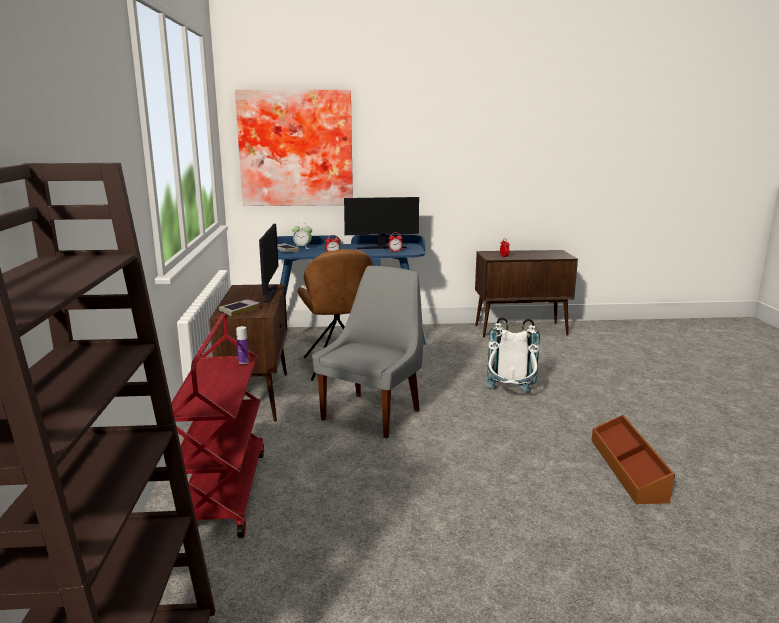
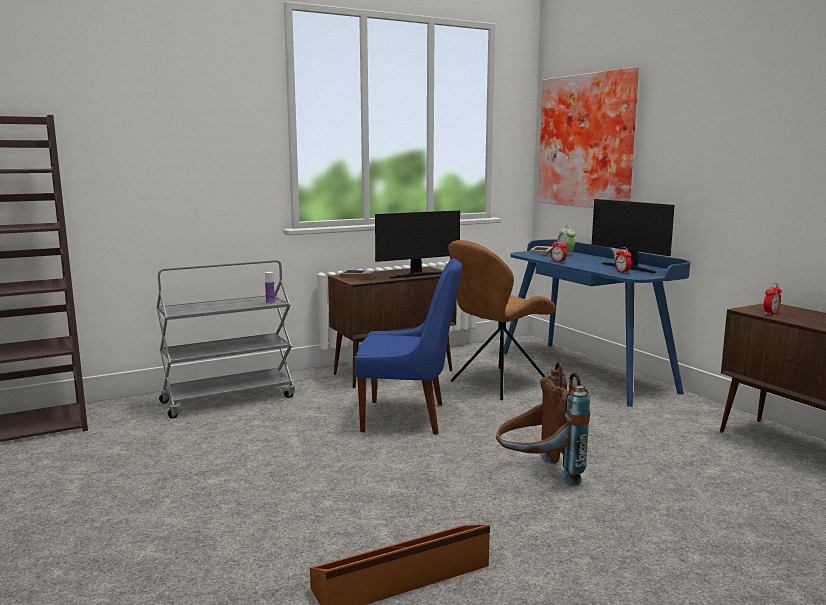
camera: 65 degrees right, 5 degrees down
red cart [171,313,264,538] -> grey cart [156,260,295,418]
grey chair [312,266,423,438] -> blue chair [355,258,462,435]
white backpack [484,317,540,392] -> brown backpack [496,362,590,486]

